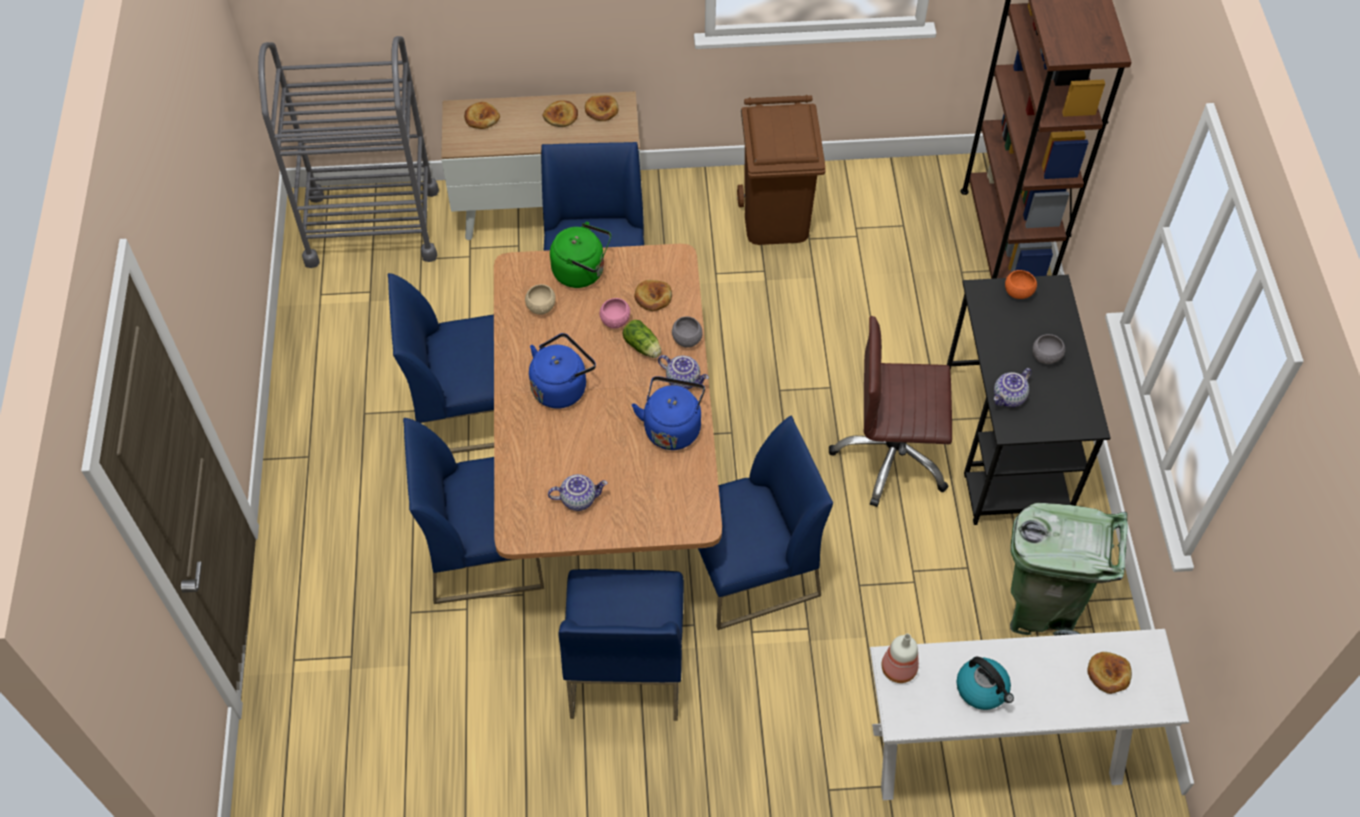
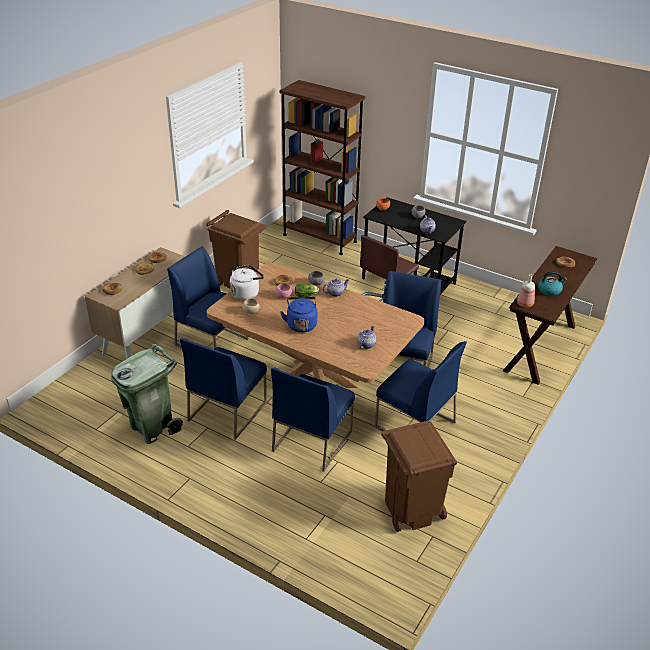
camera: 55 degrees left, 20 degrees down
grey cart [258,36,439,268] -> none
green kettle [550,222,611,288] -> white kettle [230,265,264,300]
blue kettle [632,376,705,450] -> none
white console table [870,629,1190,800] -> brown console table [503,246,597,385]
green trash can [1010,503,1127,635] -> green trash can moved to [111,344,183,444]
none -> brown trash can [381,421,457,532]

